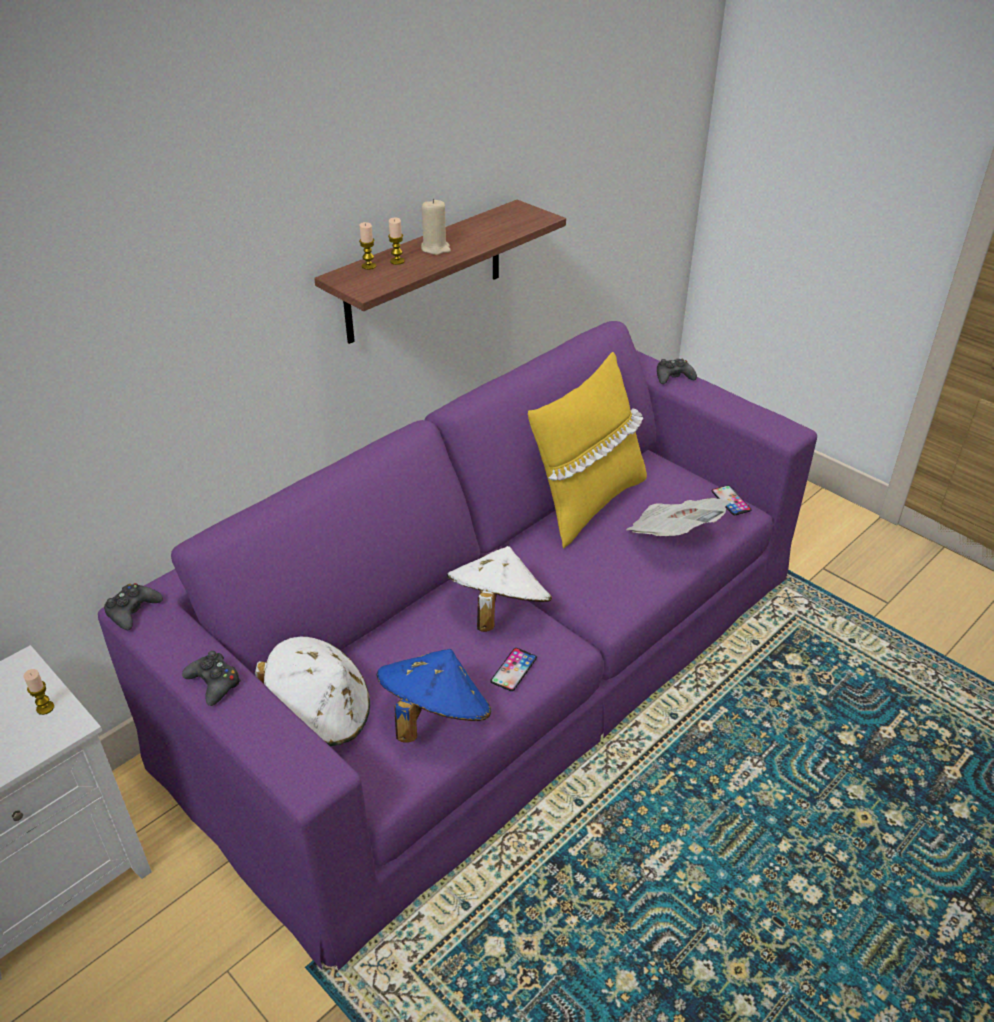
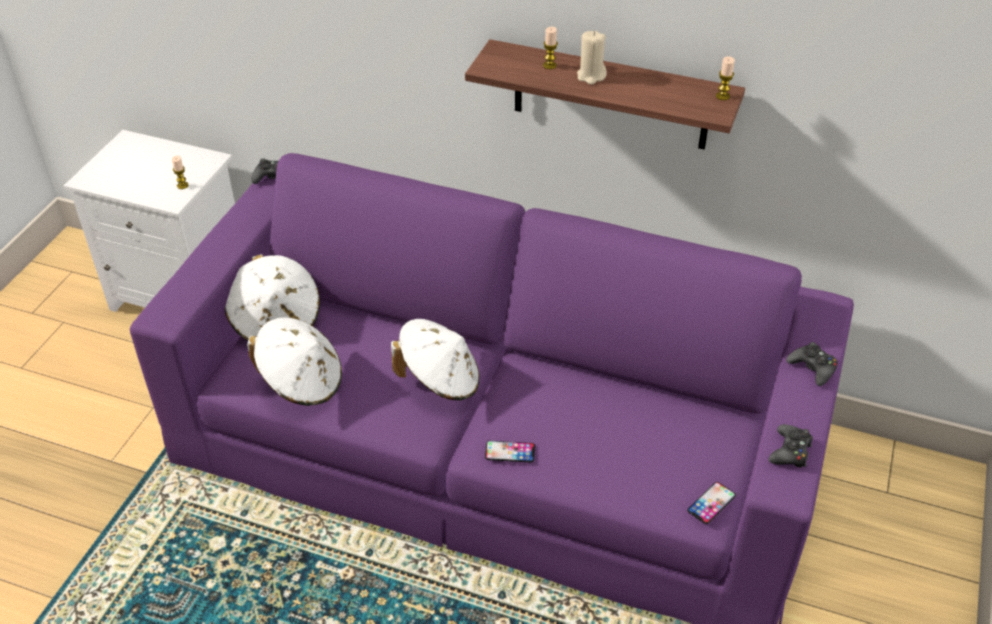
camera: 65 degrees right, 5 degrees up
black game controller [182,651,241,706] -> black game controller moved to [768,424,813,467]
candle [359,222,376,270] -> candle moved to [716,56,735,100]
blue hat [376,649,491,743] -> white hat [247,317,342,406]
phone [490,648,537,691] -> phone moved to [485,440,535,463]
yellow pillow [528,352,647,549] -> none
newspaper [626,498,731,536] -> none

